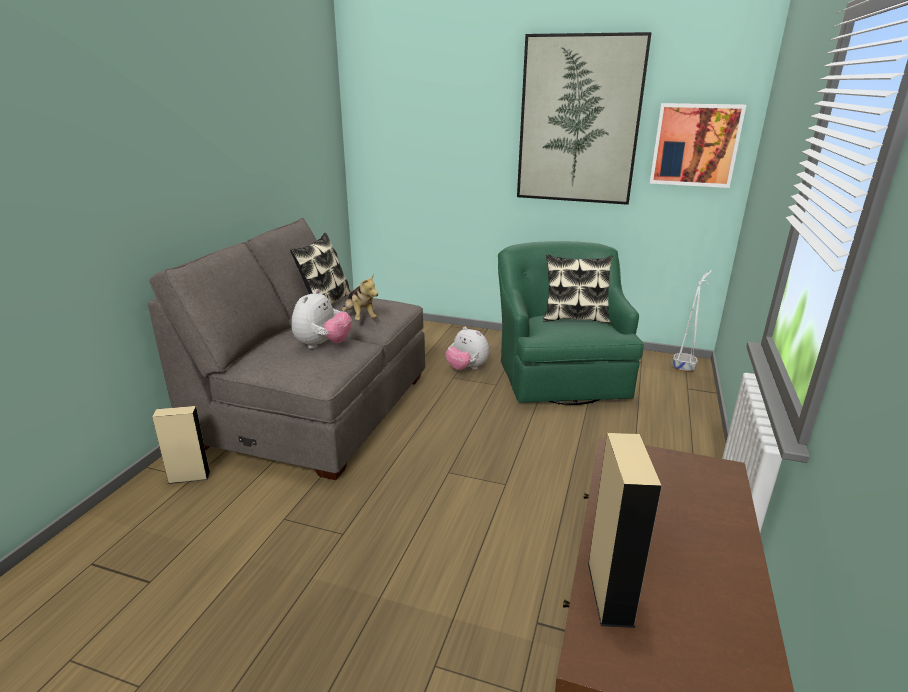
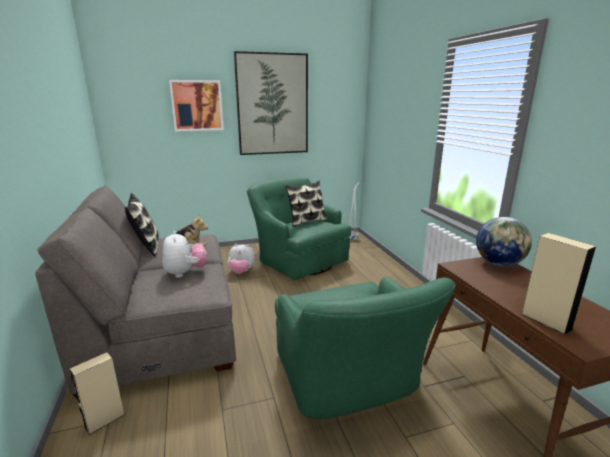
camera: 35 degrees left, 5 degrees down
picture [650,103,746,188] -> picture moved to [169,80,224,131]
none -> green armchair [275,276,455,419]
none -> globe [476,217,532,266]

